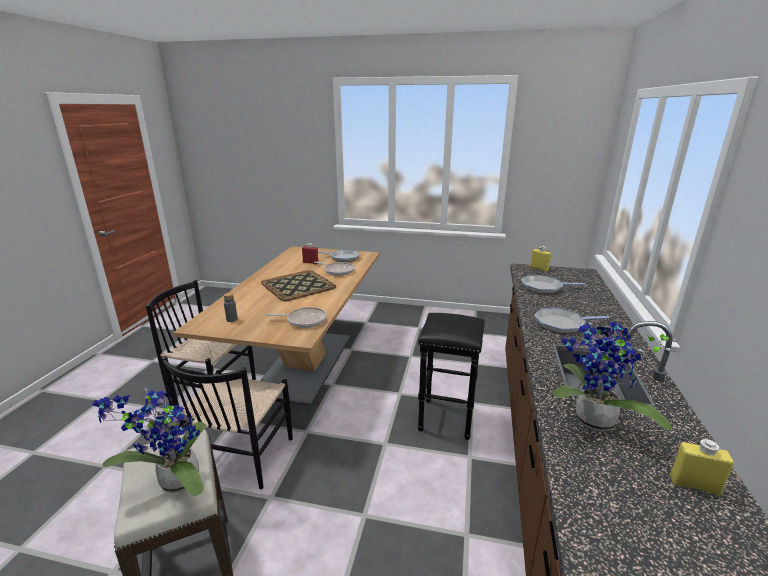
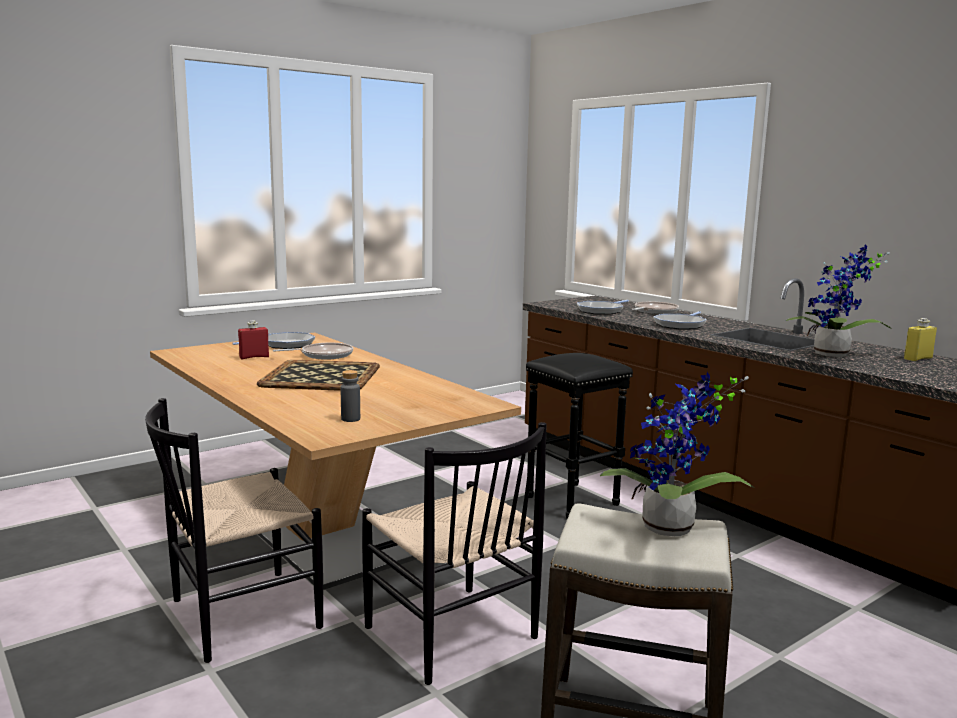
camera: 50 degrees left, 10 degrees down
frying pan [266,307,326,328] -> frying pan moved to [632,302,679,314]
yellow bottle [530,246,551,272] -> none

